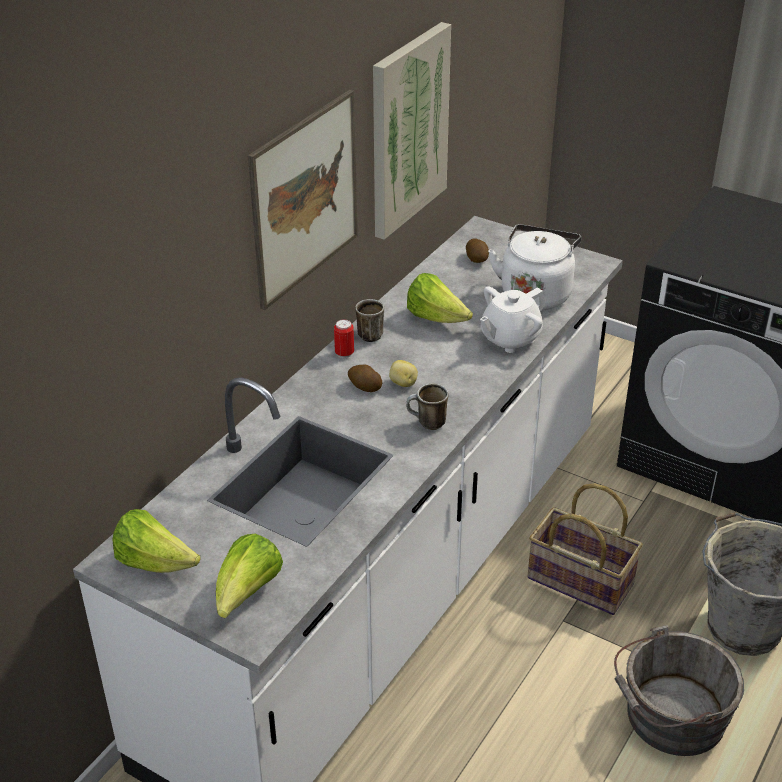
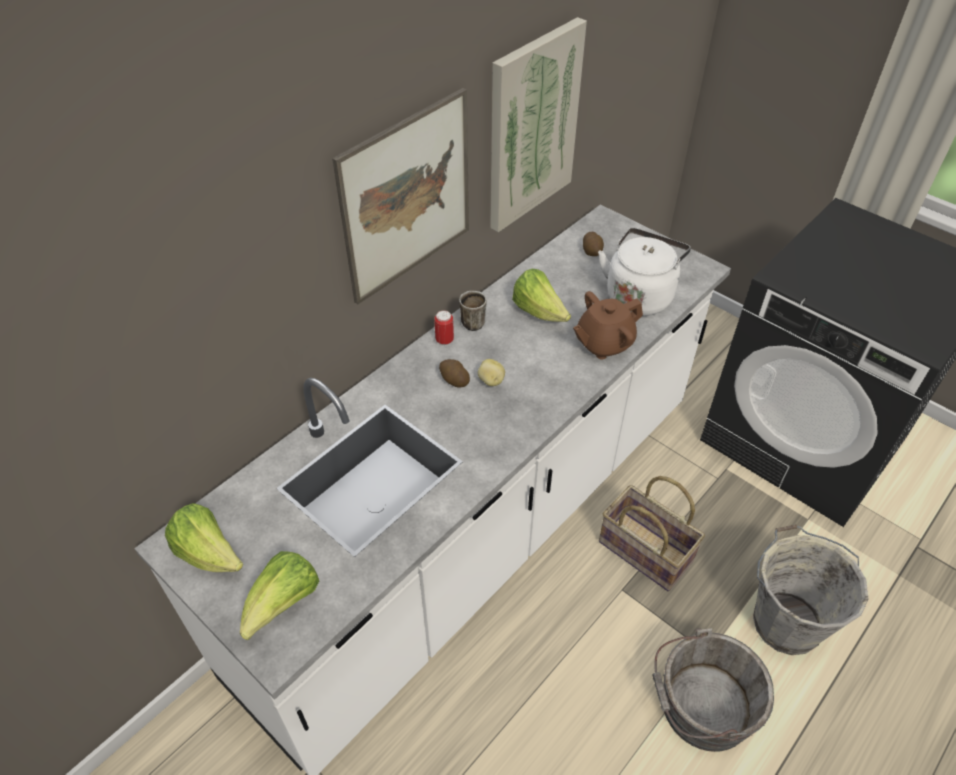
camera: 10 degrees right, 10 degrees up
mug [406,383,449,430] -> none
white teapot [480,286,545,353] -> brown teapot [573,291,643,360]

